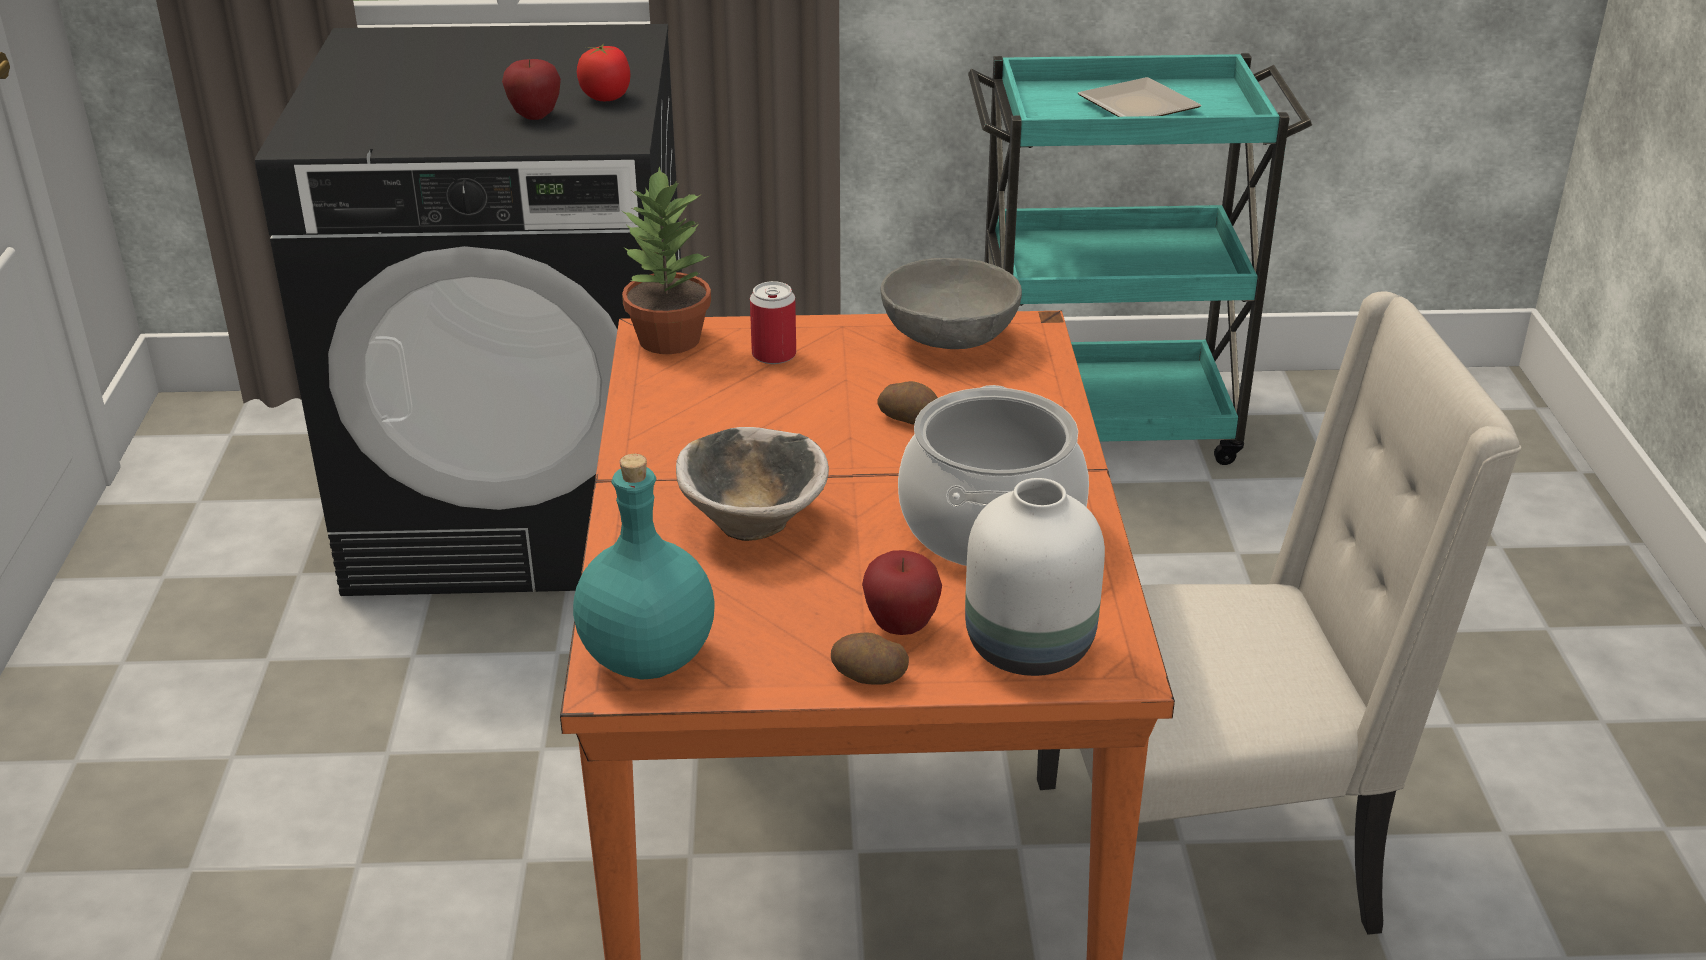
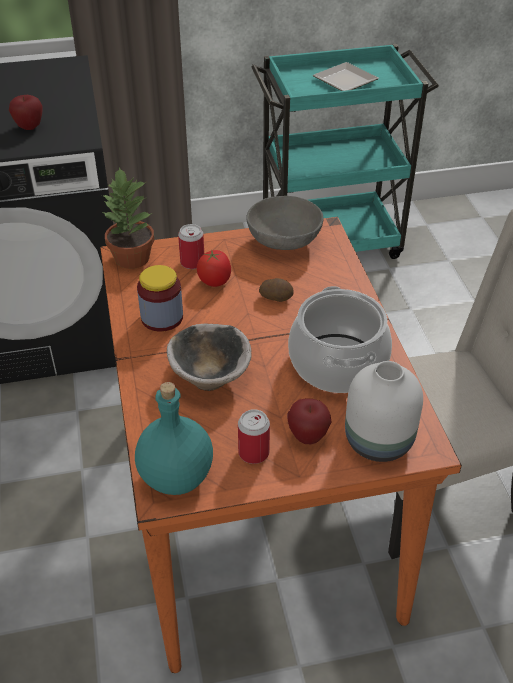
camera: 10 degrees left, 10 degrees up
tomato [577,44,631,101] -> tomato moved to [197,249,231,287]
potato [831,632,909,685] -> none
none -> jar [137,265,183,332]
none -> can [238,409,270,464]

